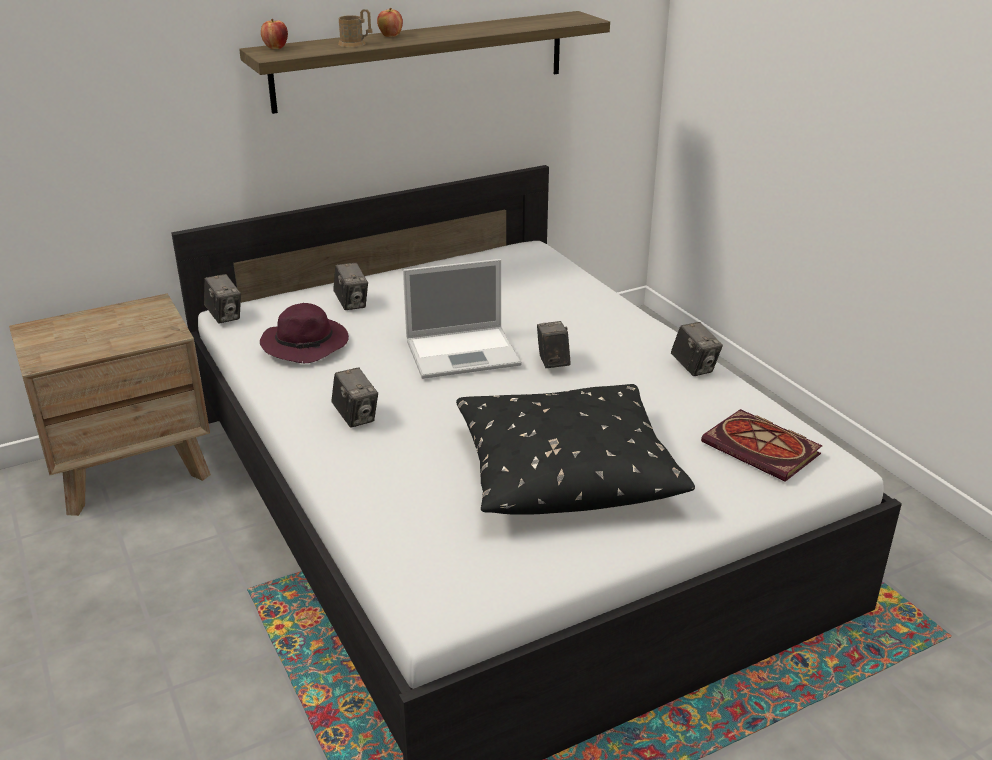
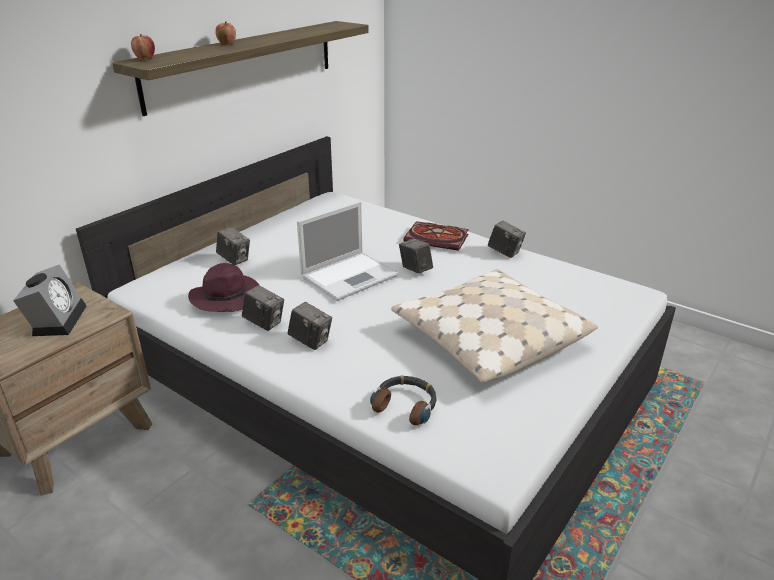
camera: 25 degrees left, 0 degrees up
camera [204,274,241,324] -> camera moved to [242,285,284,331]
brown mug [338,9,372,47] -> none
black pillow [456,384,695,515] -> beige pillow [391,269,598,383]
book [701,409,822,482] -> book moved to [404,221,469,251]
none -> alarm clock [13,264,86,336]
none -> headphones [370,375,437,425]

